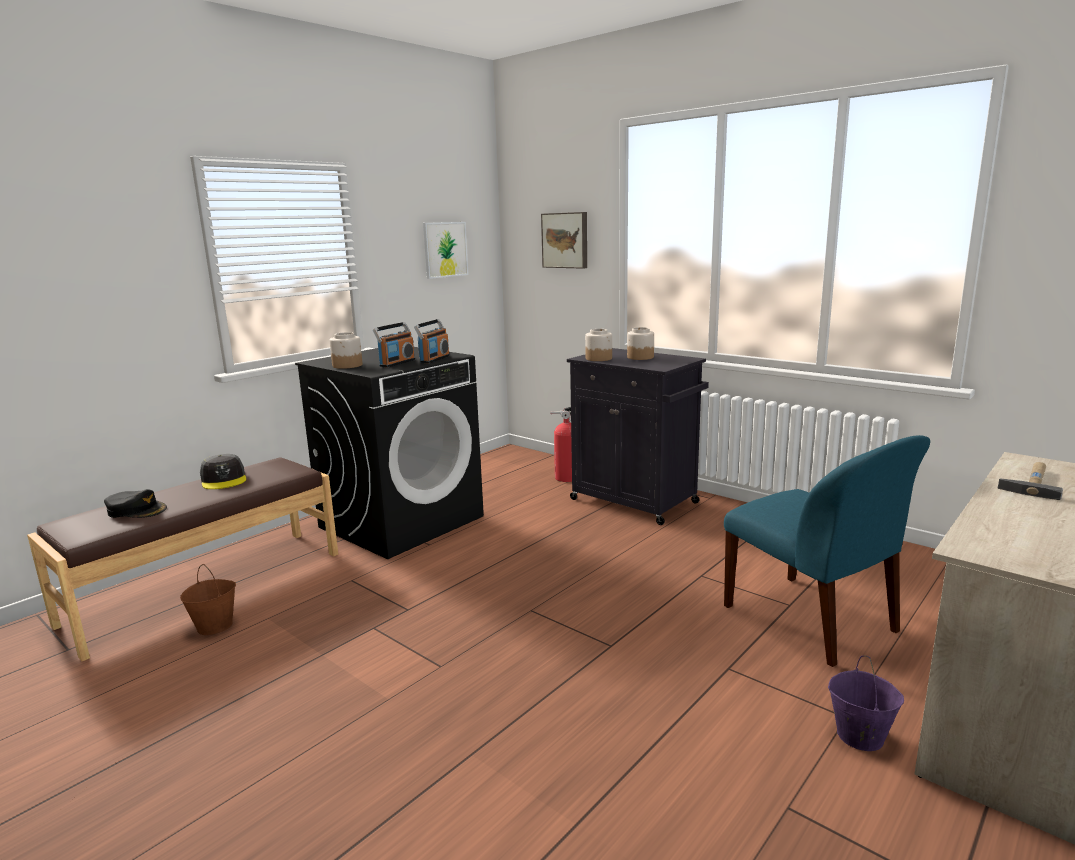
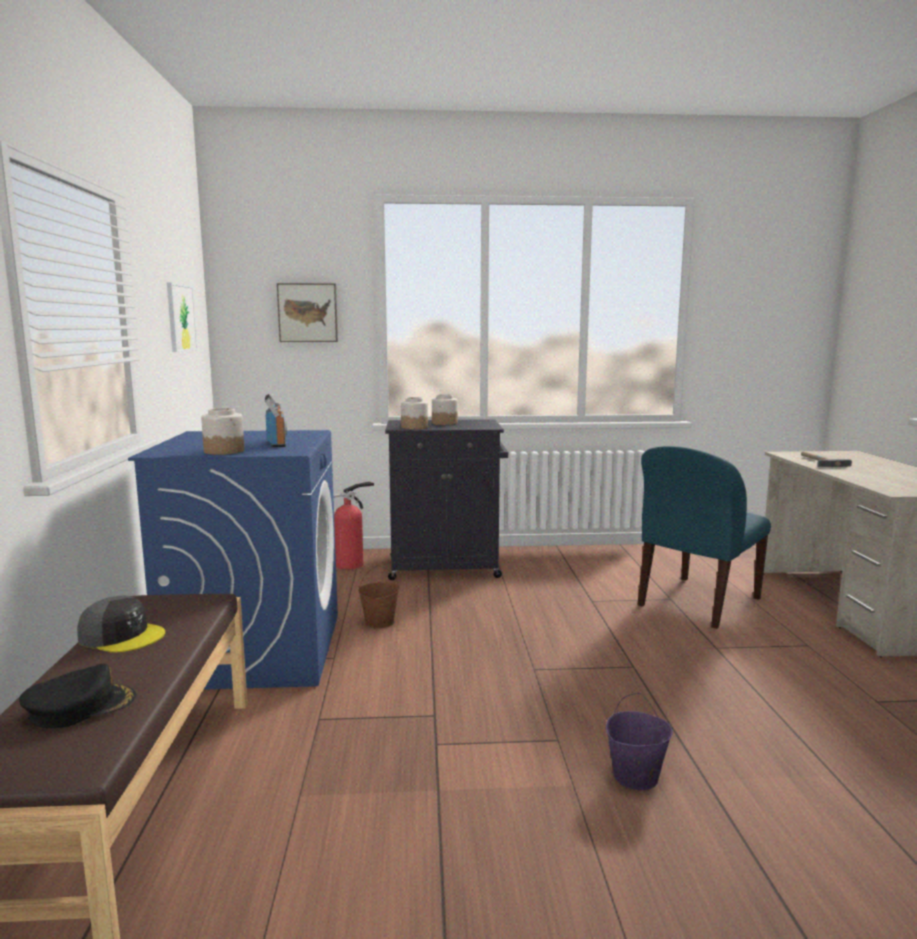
camera: 45 degrees left, 5 degrees down
brown bucket [180,564,236,635] -> brown bucket moved to [358,565,400,628]
black washing machine [295,347,484,559] -> blue washing machine [128,430,338,690]
radio [414,319,450,363] -> none
blue chair [724,435,930,667] -> blue chair turned 120 degrees clockwise [638,446,771,629]
purple bucket [828,655,904,751] -> purple bucket moved to [606,693,673,790]

